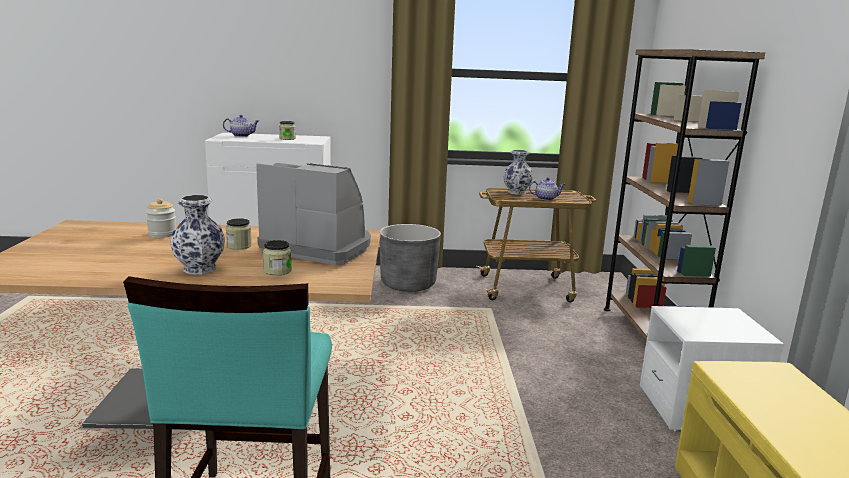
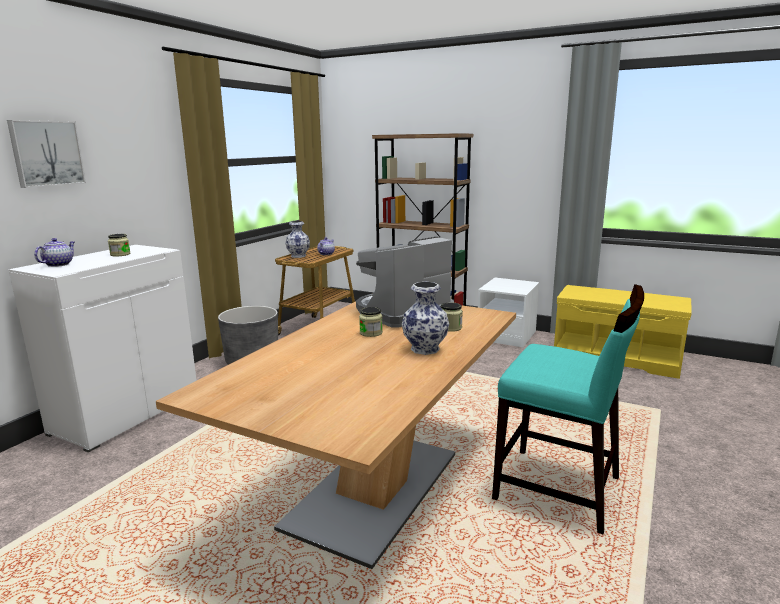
camera: 60 degrees left, 0 degrees up
jar [146,199,176,238] -> none
none -> picture [7,120,86,188]

